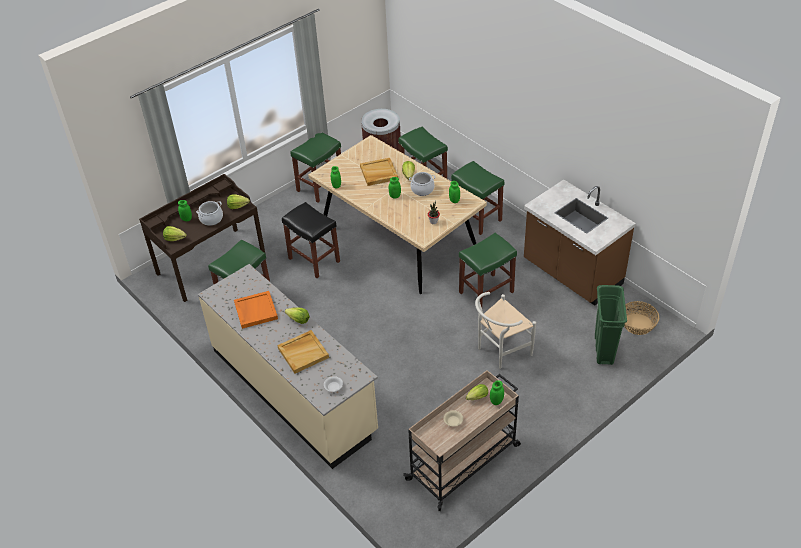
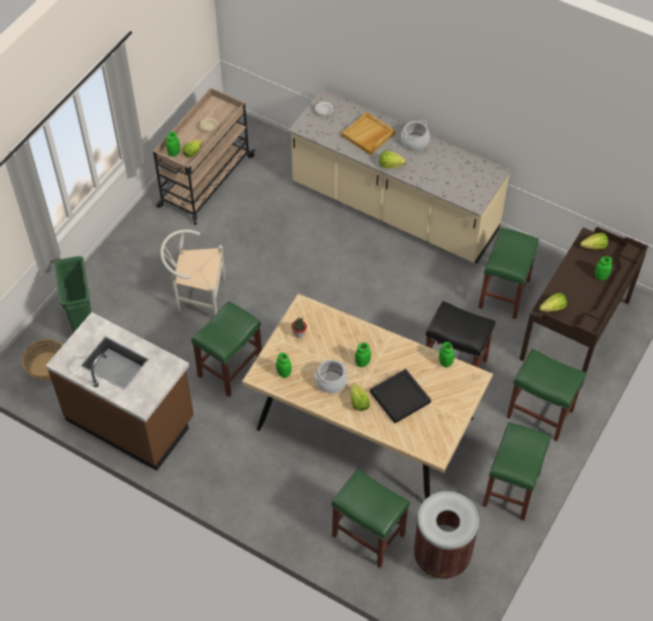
camera: 160 degrees right, 10 degrees up
cooking pot [196,201,223,226] -> cooking pot moved to [401,120,430,150]
orange tray [234,291,278,329] -> none
beige tray [360,158,398,186] -> black tray [370,369,431,423]
green stool [451,161,504,235] -> green stool moved to [506,349,586,441]
white chair [475,292,536,369] -> white chair turned 120 degrees counterclockwise [160,229,225,315]

